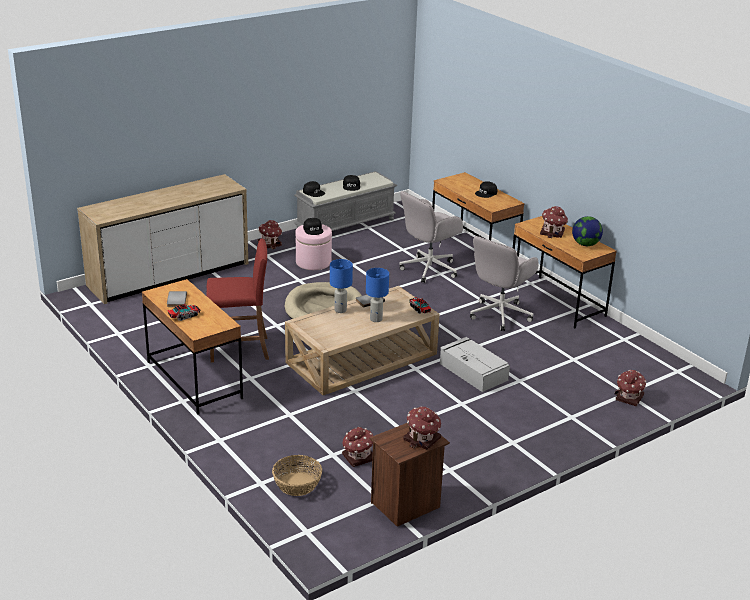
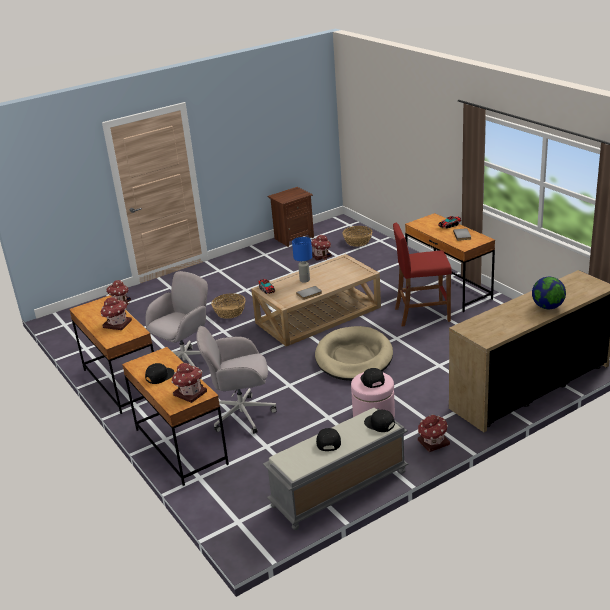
camera: 175 degrees left, 0 degrees up
blue table lamp [330,259,353,313] -> none
grey office chair [399,191,463,283] -> grey office chair turned 150 degrees counterclockwise [196,326,277,434]
toy house [403,407,441,450] -> toy house moved to [172,363,207,403]
grey storage box [440,337,510,392] -> basket [211,293,246,319]
globe [572,216,603,246] -> globe moved to [532,277,566,309]

